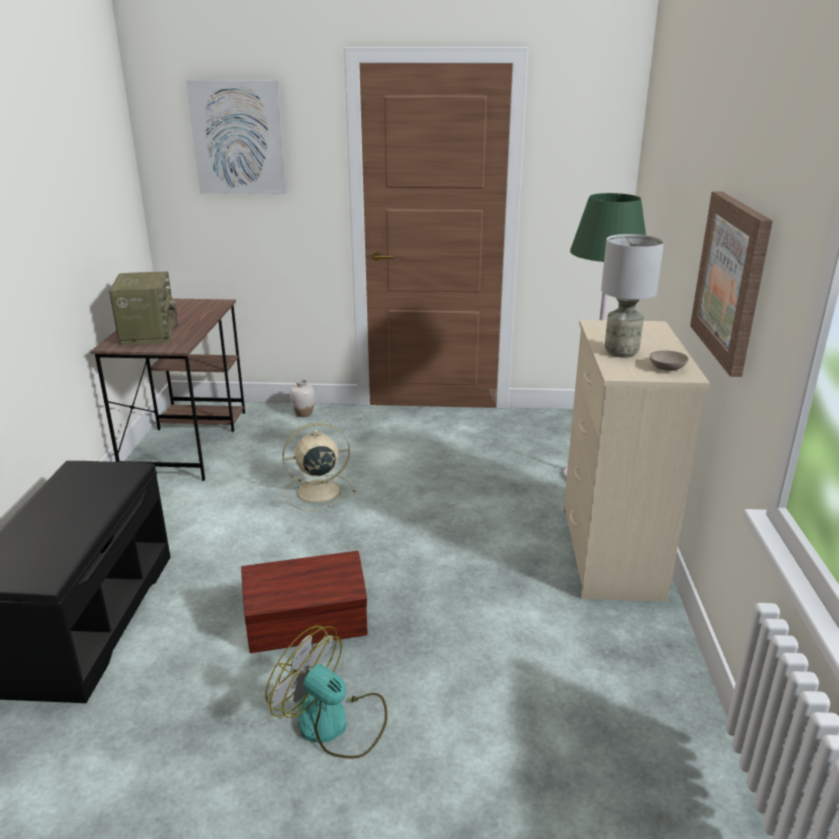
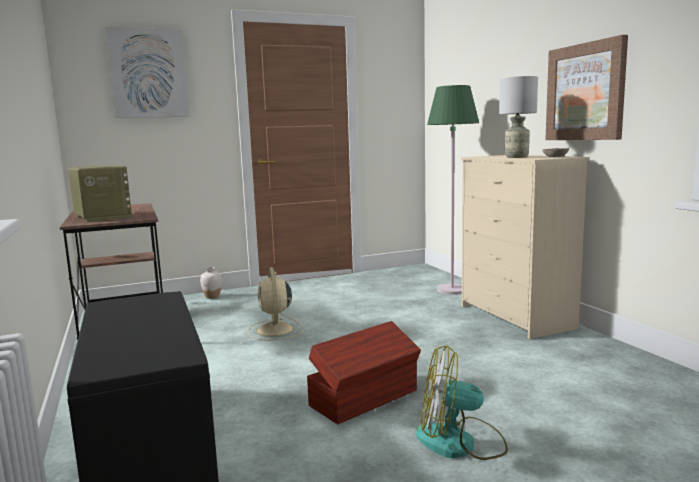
camera: 25 degrees left, 15 degrees down
beige fan [282,423,356,510] -> beige fan turned 60 degrees counterclockwise [248,267,304,341]

